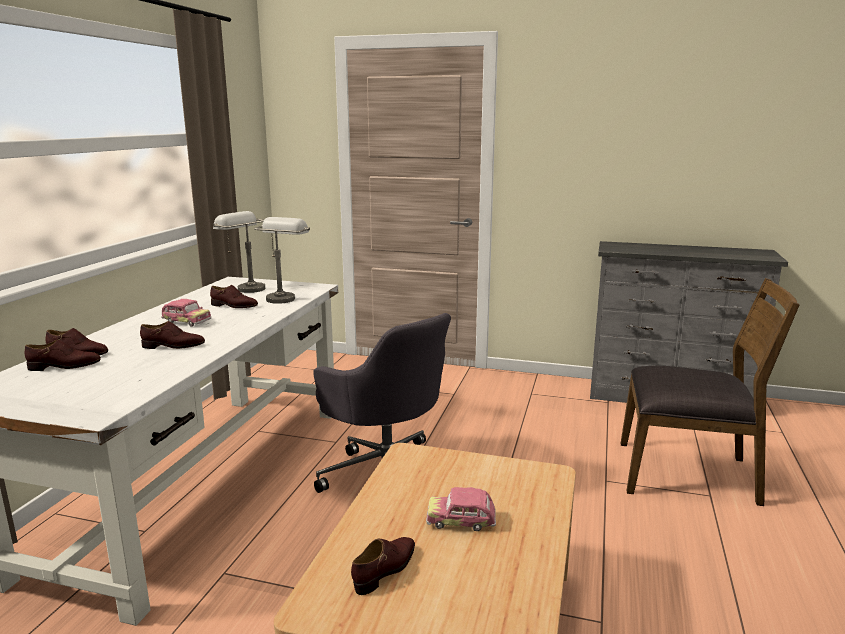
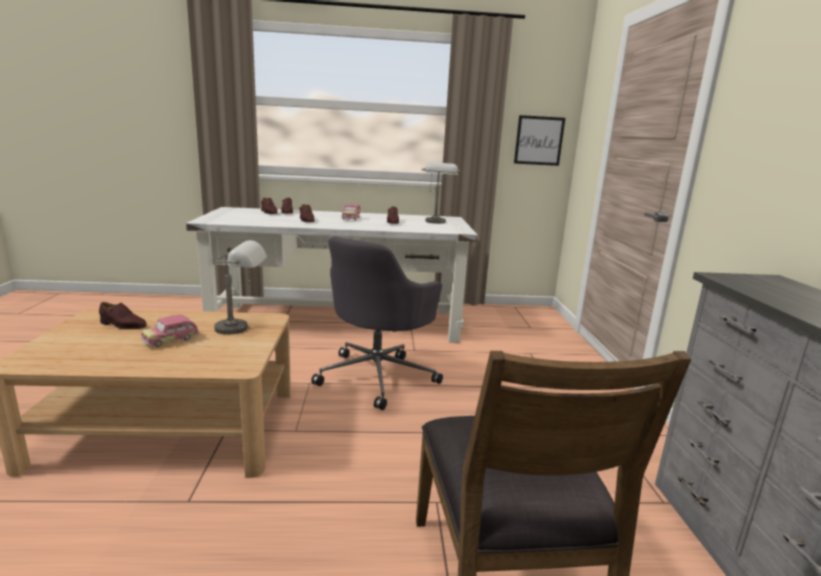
camera: 70 degrees right, 0 degrees up
grey table lamp [254,217,310,304] -> grey table lamp moved to [214,240,267,335]
toy car [426,487,496,531] -> toy car turned 120 degrees counterclockwise [141,315,200,347]
none -> picture [514,115,565,166]

